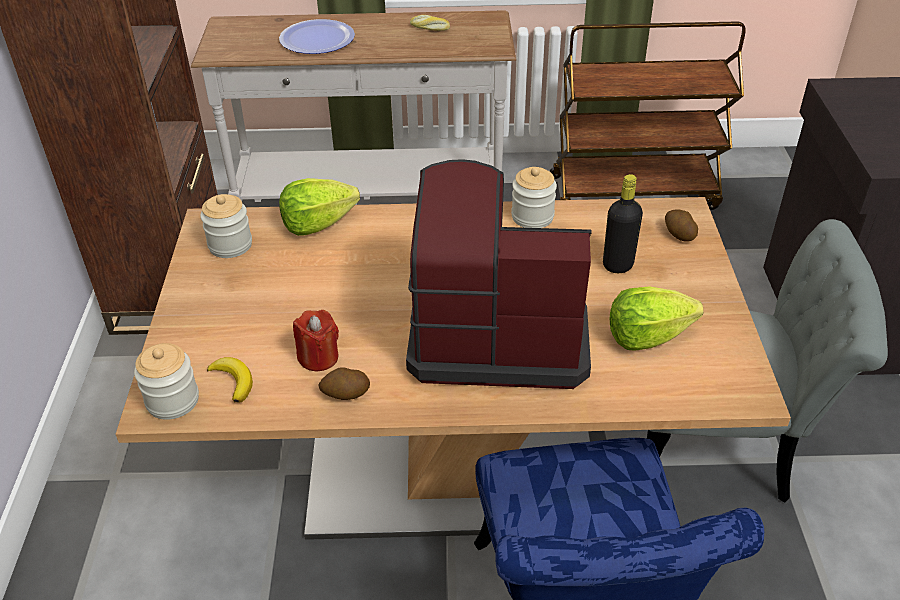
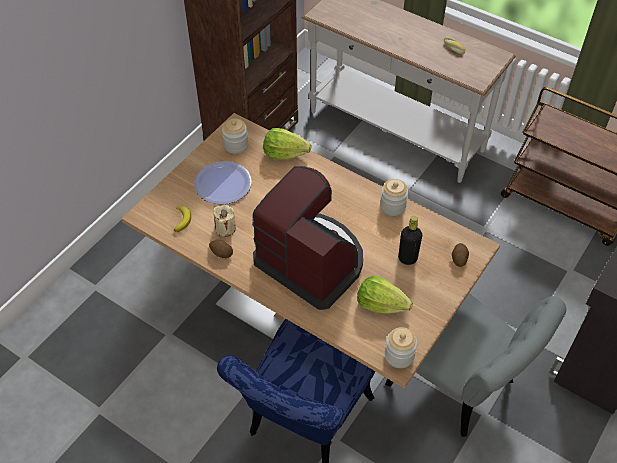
camera: 35 degrees right, 10 degrees up
jar [134,343,199,420] -> jar moved to [385,327,417,368]
plate [279,19,355,54] -> plate moved to [194,161,252,205]
red candle [293,310,339,371] -> beige candle [213,204,236,237]

